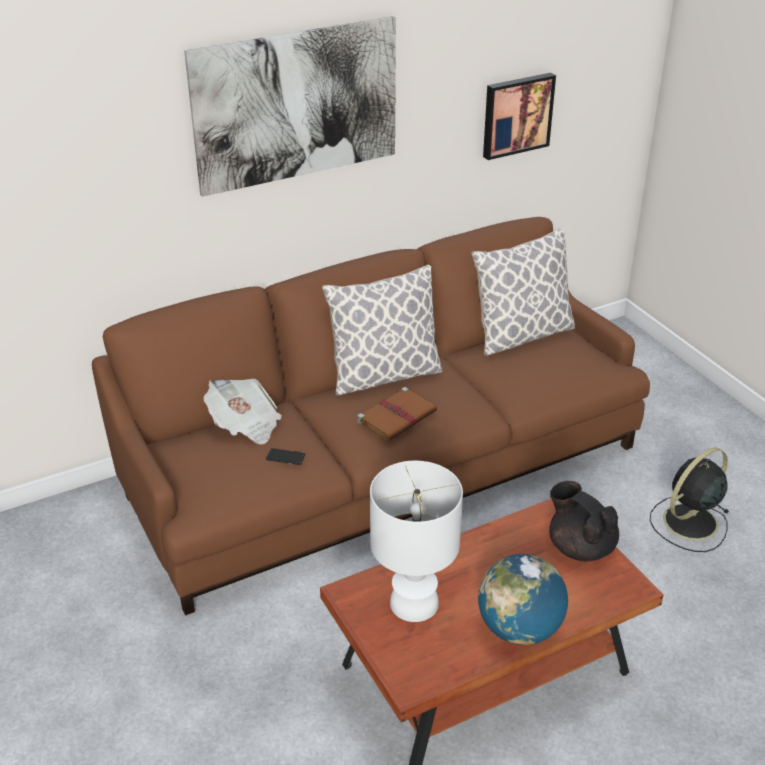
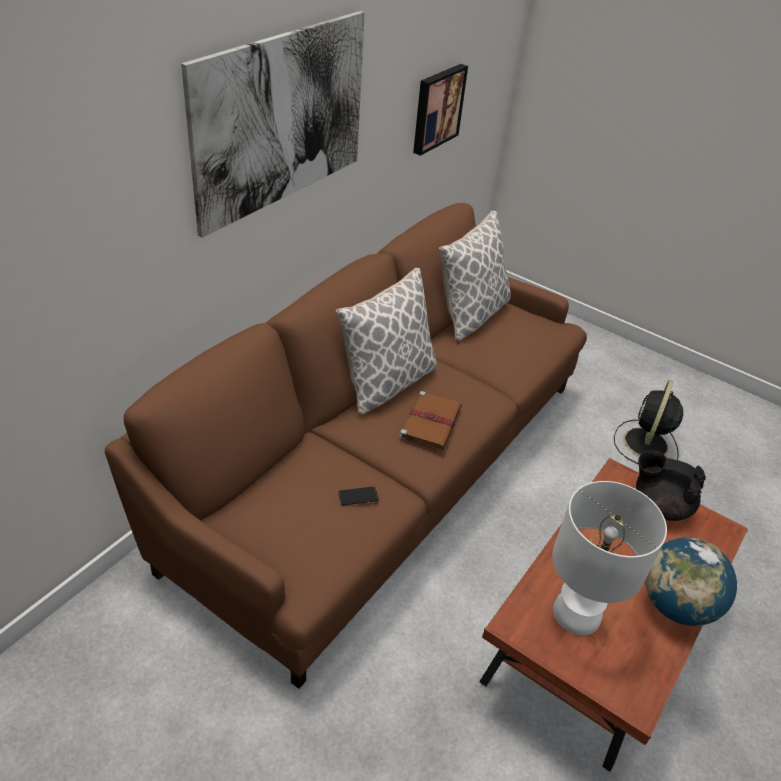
camera: 30 degrees left, 5 degrees up
newspaper [204,379,282,445] -> none

